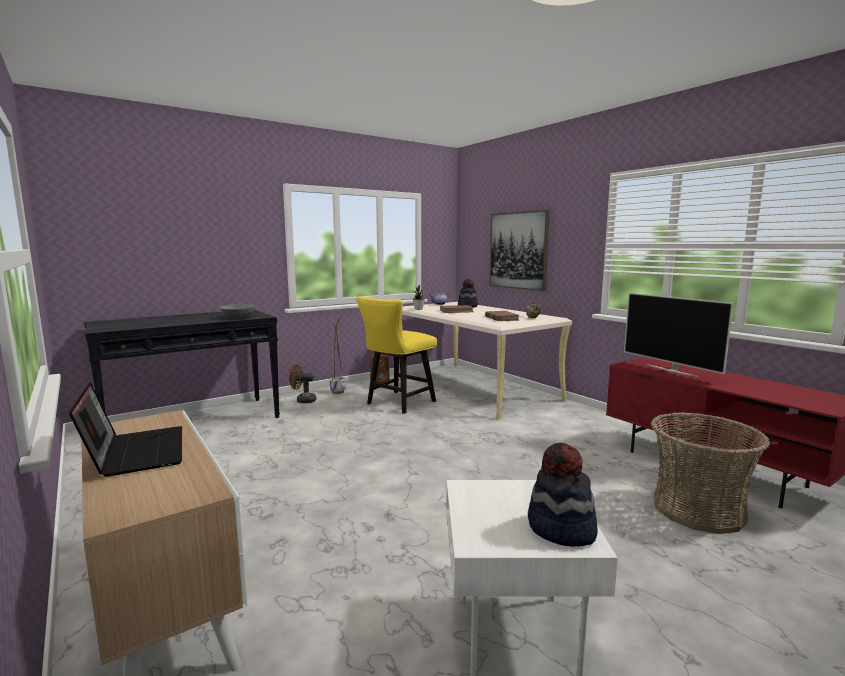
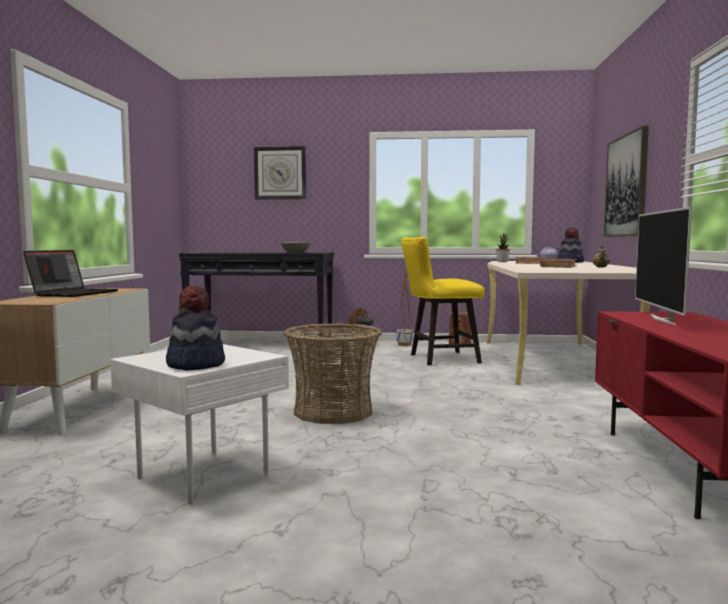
camera: 40 degrees right, 5 degrees down
basket [651,412,770,534] -> basket moved to [284,323,382,424]
none -> wall clock [254,146,306,200]

